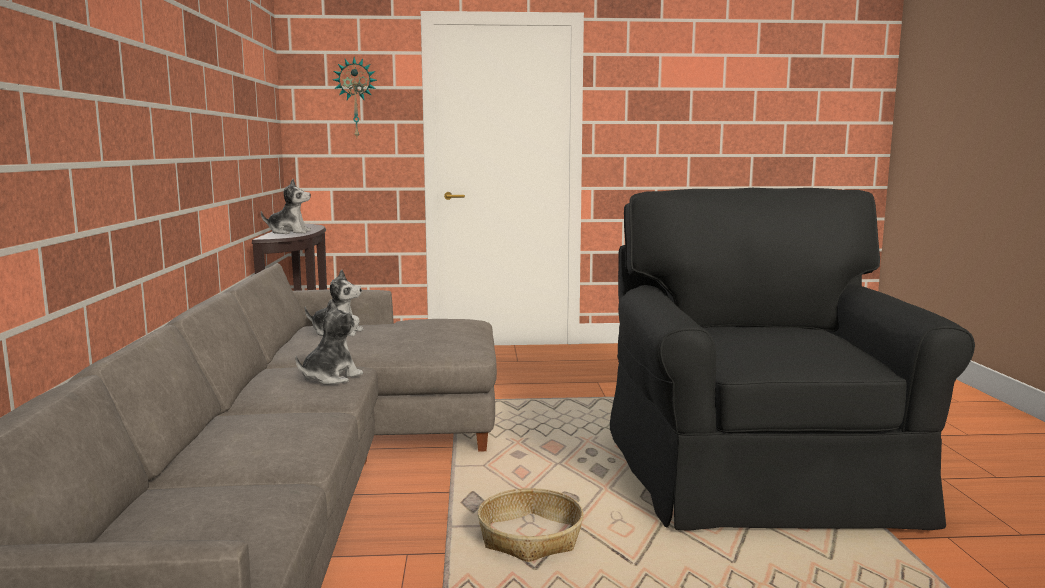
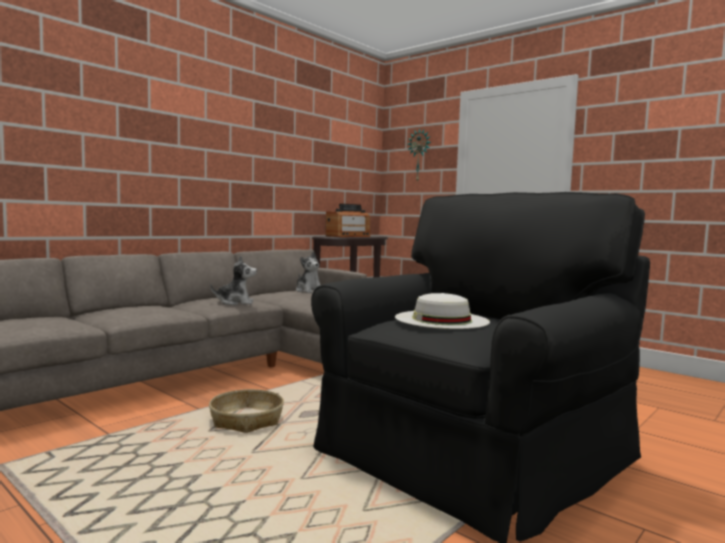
camera: 45 degrees right, 5 degrees down
plush toy [261,179,311,234] -> radio [325,203,370,237]
none -> white hat [395,293,490,329]

